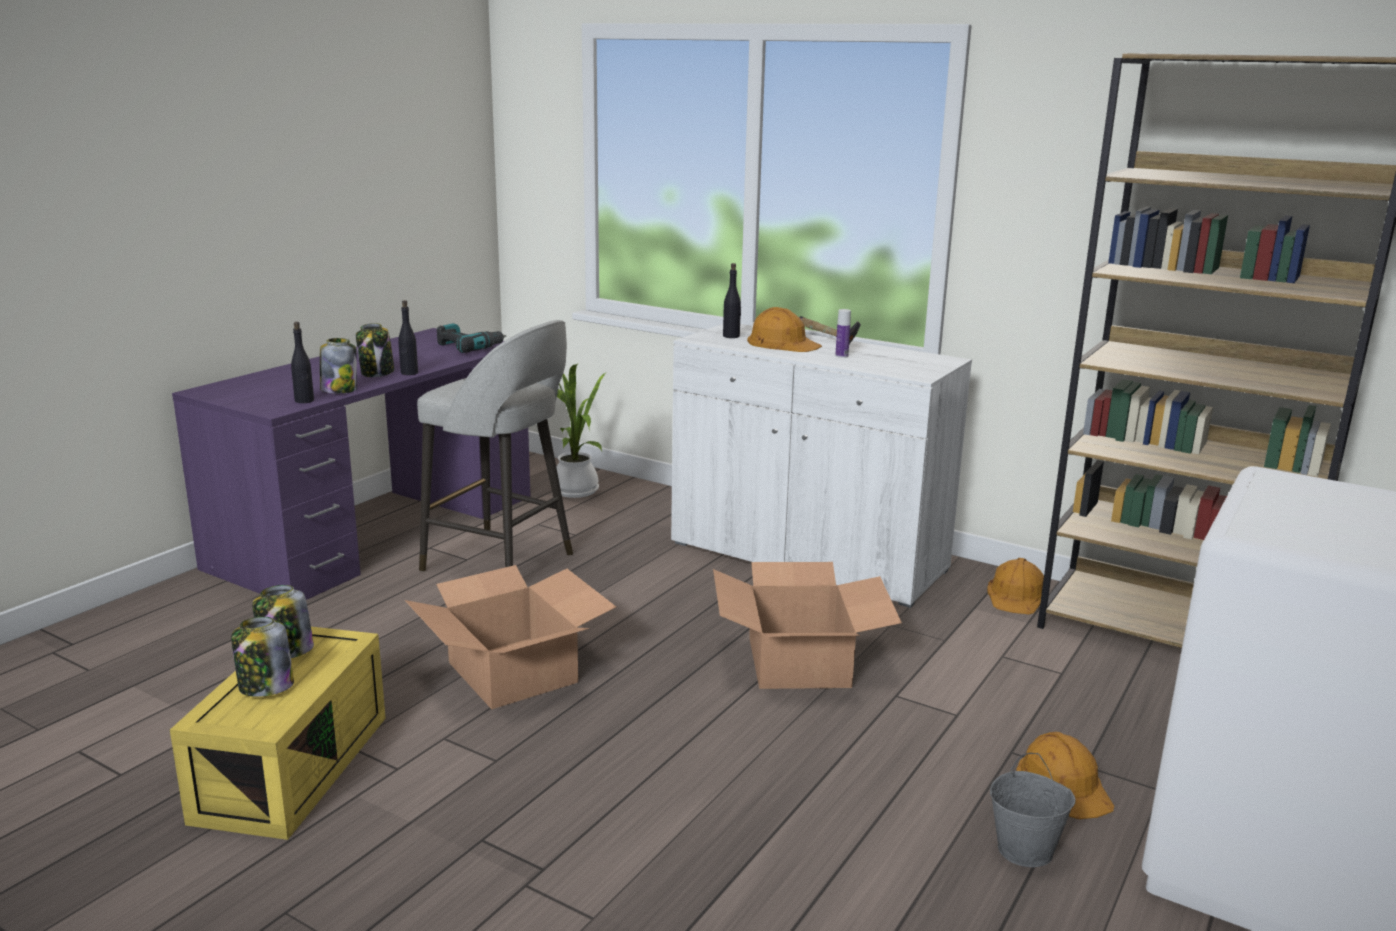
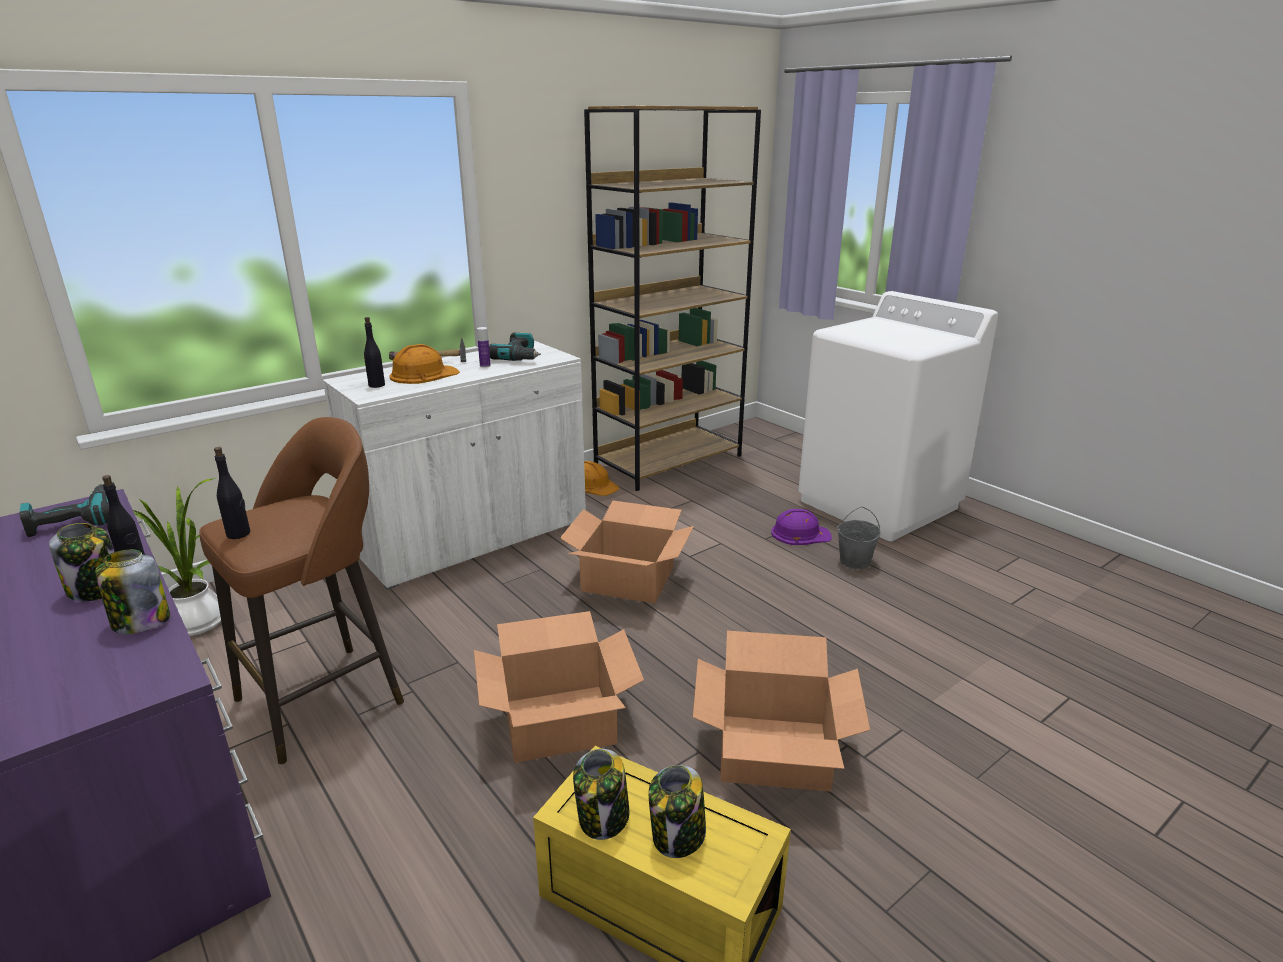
camera: 70 degrees left, 5 degrees up
black bottle [291,322,314,403] -> black bottle moved to [214,447,250,539]
grey stool [417,320,573,572] -> brown stool [199,417,404,764]
orange hard hat [1016,732,1114,819] -> purple hard hat [771,509,832,545]
none -> power drill [489,332,541,361]
none -> cardboard box [693,631,870,791]

